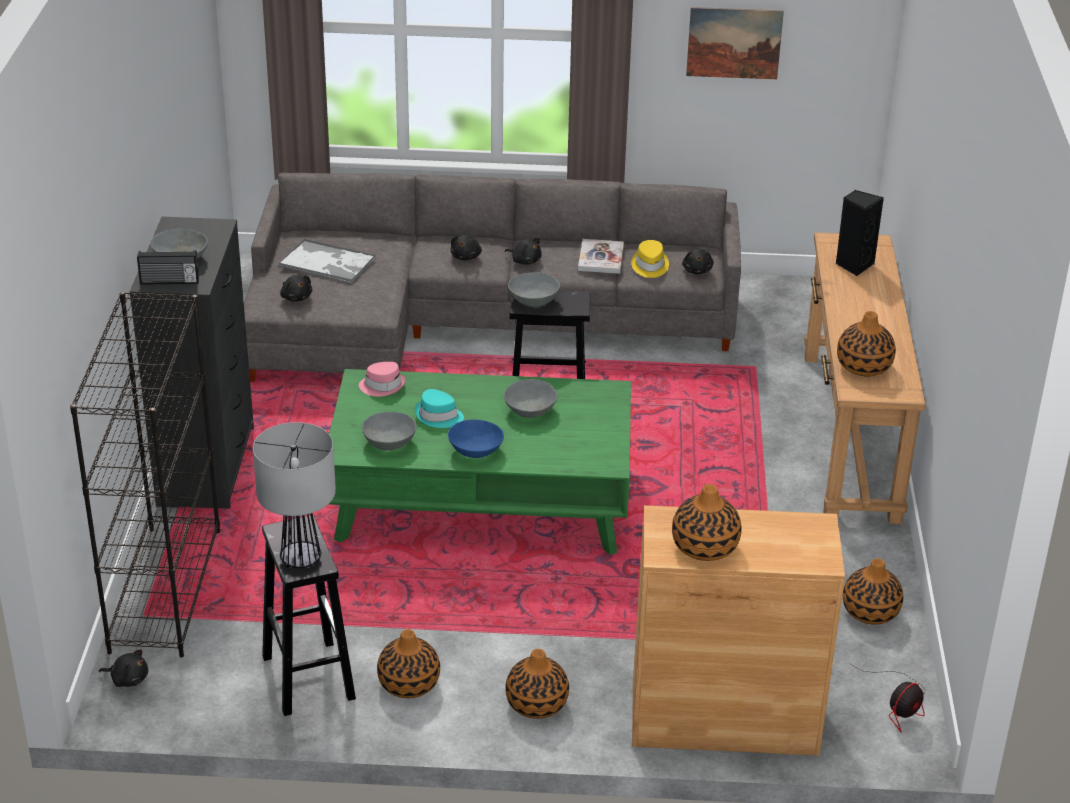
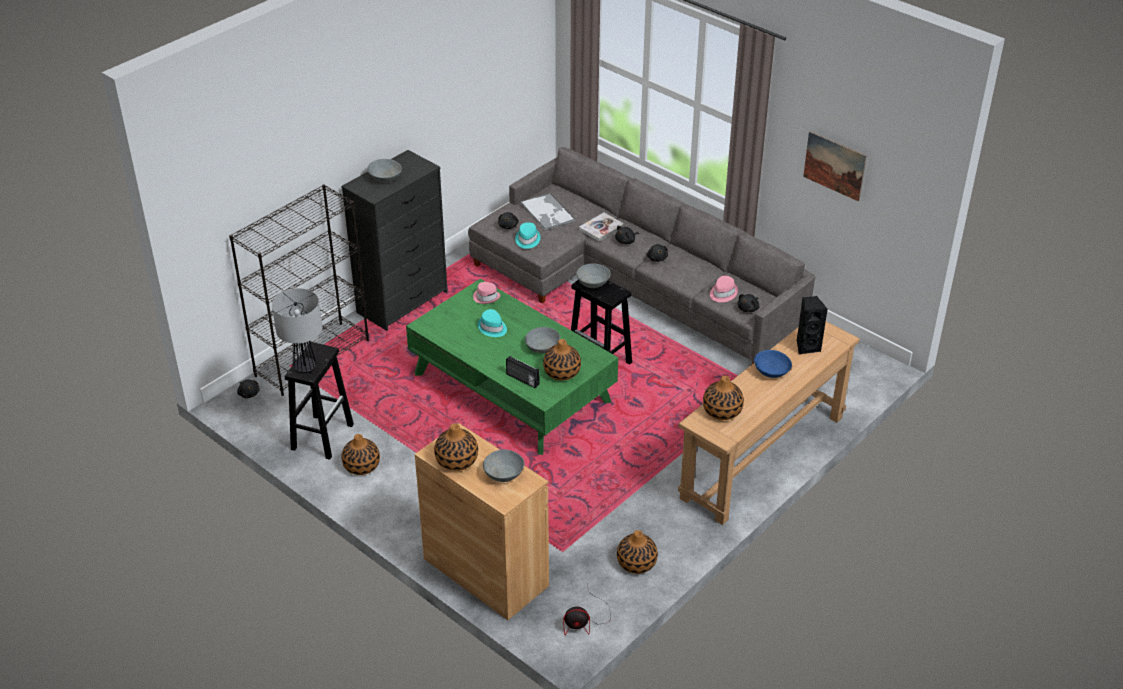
camera: 40 degrees right, 5 degrees up
radio [137,250,199,285] -> radio moved to [506,355,539,388]
grey bowl [362,412,417,451] -> grey bowl moved to [483,450,525,482]
blue bowl [448,419,504,458] -> blue bowl moved to [754,350,792,378]
vase [505,649,569,719] -> vase moved to [543,339,581,381]
book [578,239,624,274] -> book moved to [579,213,624,241]
yellow hat [631,240,669,278] -> pink hat [710,276,738,302]
none -> turquoise hat [515,222,541,249]

